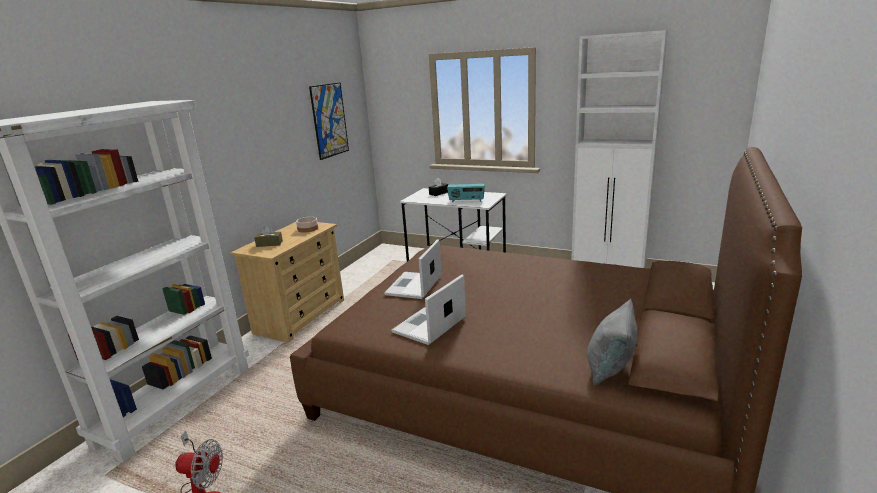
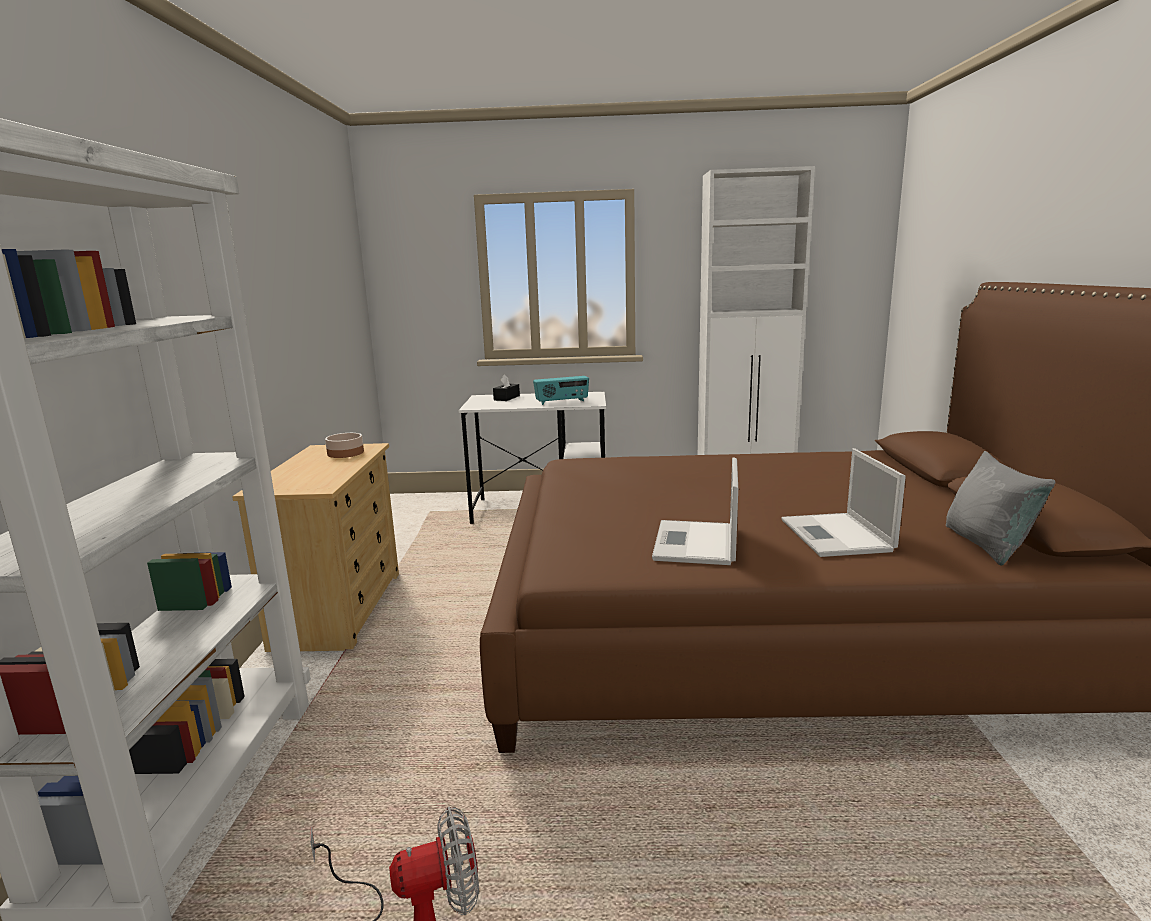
camera: 25 degrees left, 5 degrees down
brown tissue box [254,225,283,247] -> none
picture [309,82,349,160] -> none
laptop [384,239,442,299] -> laptop moved to [781,448,906,557]

